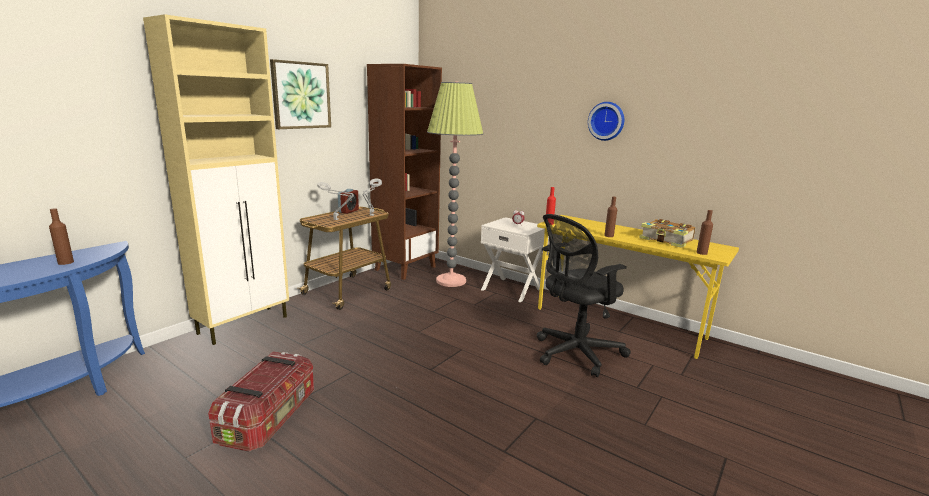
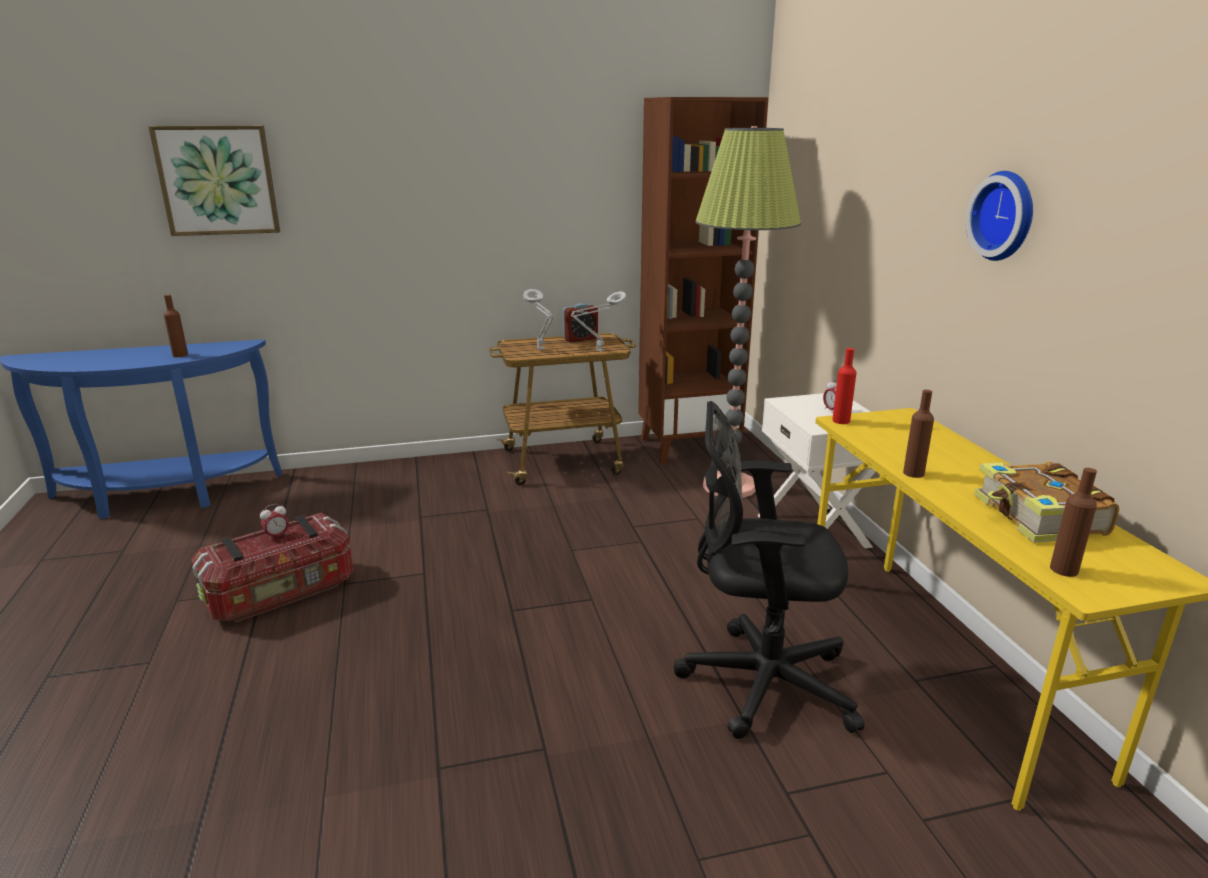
camera: 40 degrees right, 5 degrees up
beige cabinet [143,14,289,345] -> none
picture [270,59,331,129] -> picture moved to [148,125,280,236]
none -> alarm clock [260,504,289,541]

